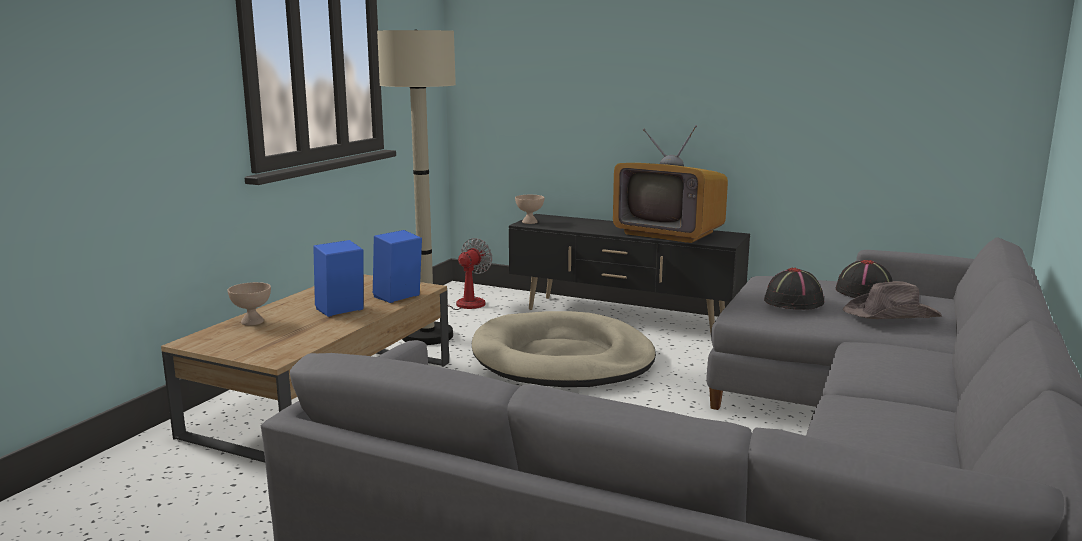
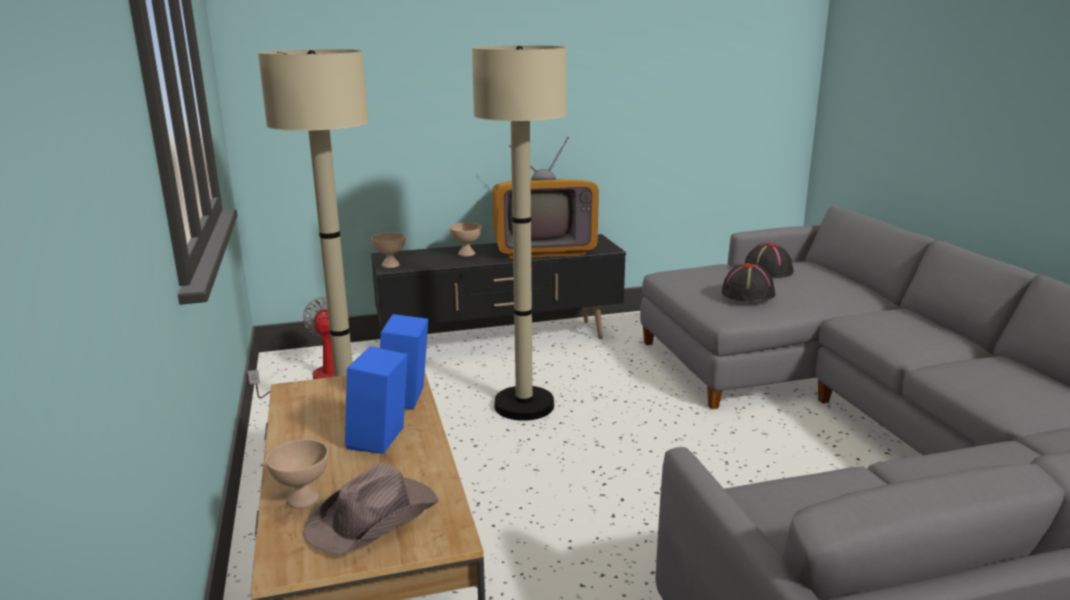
camera: 40 degrees left, 5 degrees up
beige dog bed [472,311,656,387] -> beige floor lamp [472,45,567,421]
brown hat [843,281,942,319] -> brown hat moved to [303,463,439,555]
none -> beige bowl [449,223,482,257]

